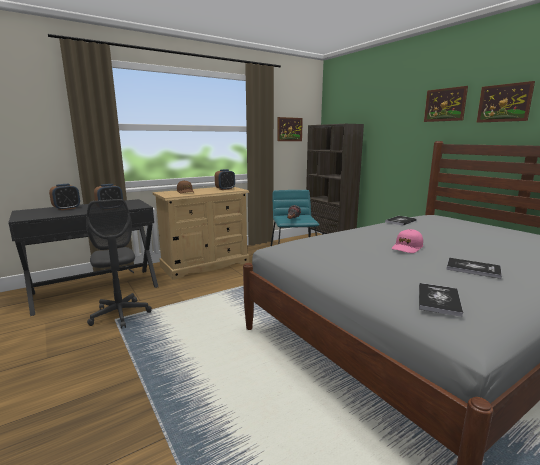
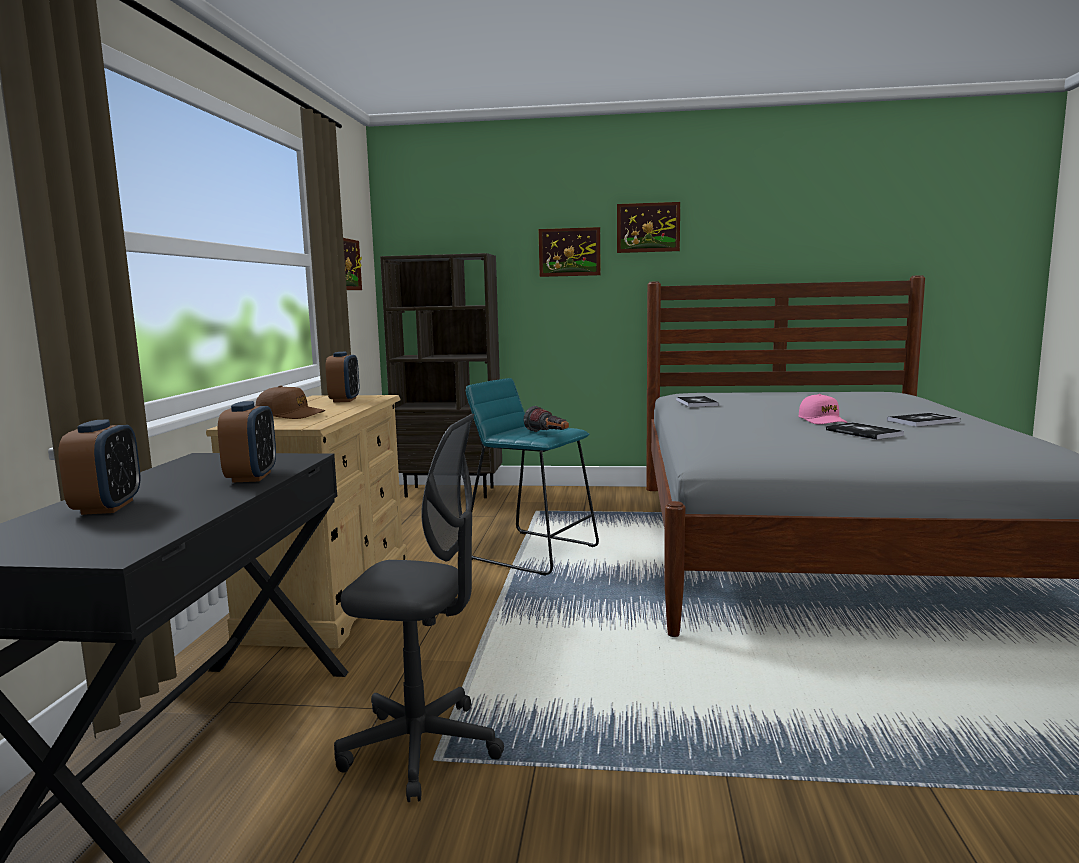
camera: 50 degrees left, 5 degrees down
book [419,283,463,317] -> book moved to [826,422,904,440]
picture [476,81,535,123] -> picture moved to [539,227,601,277]

